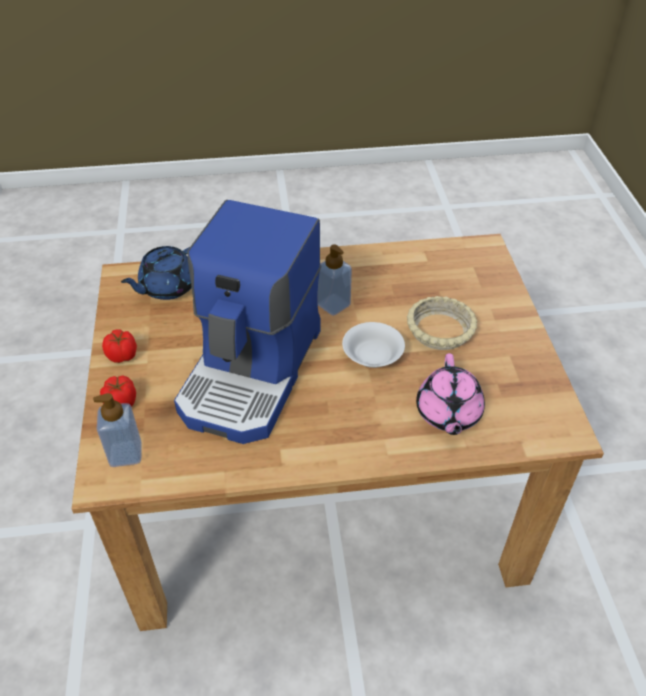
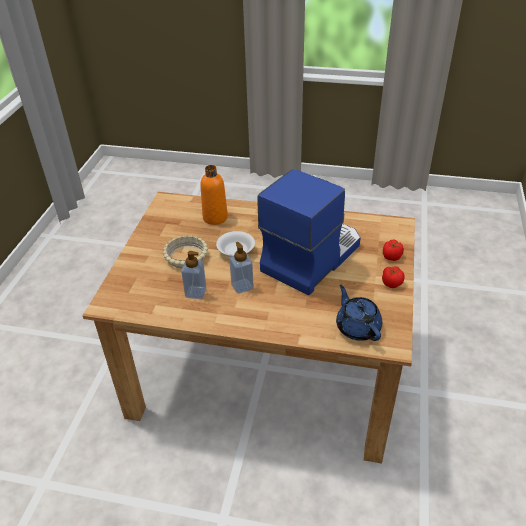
camera: 160 degrees left, 5 degrees down
soap dispenser [93,393,142,467] -> soap dispenser moved to [181,251,207,299]
blue teapot [121,246,192,300] -> blue teapot turned 90 degrees counterclockwise [336,285,382,341]
pink teapot [416,353,485,435] -> orange bottle [200,165,228,225]

